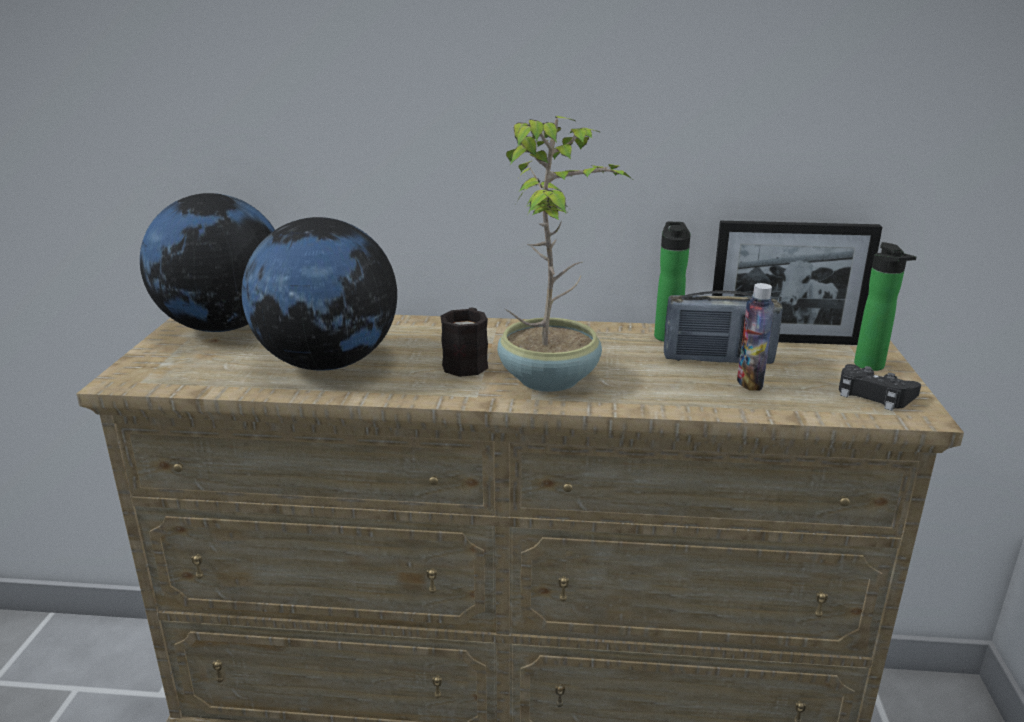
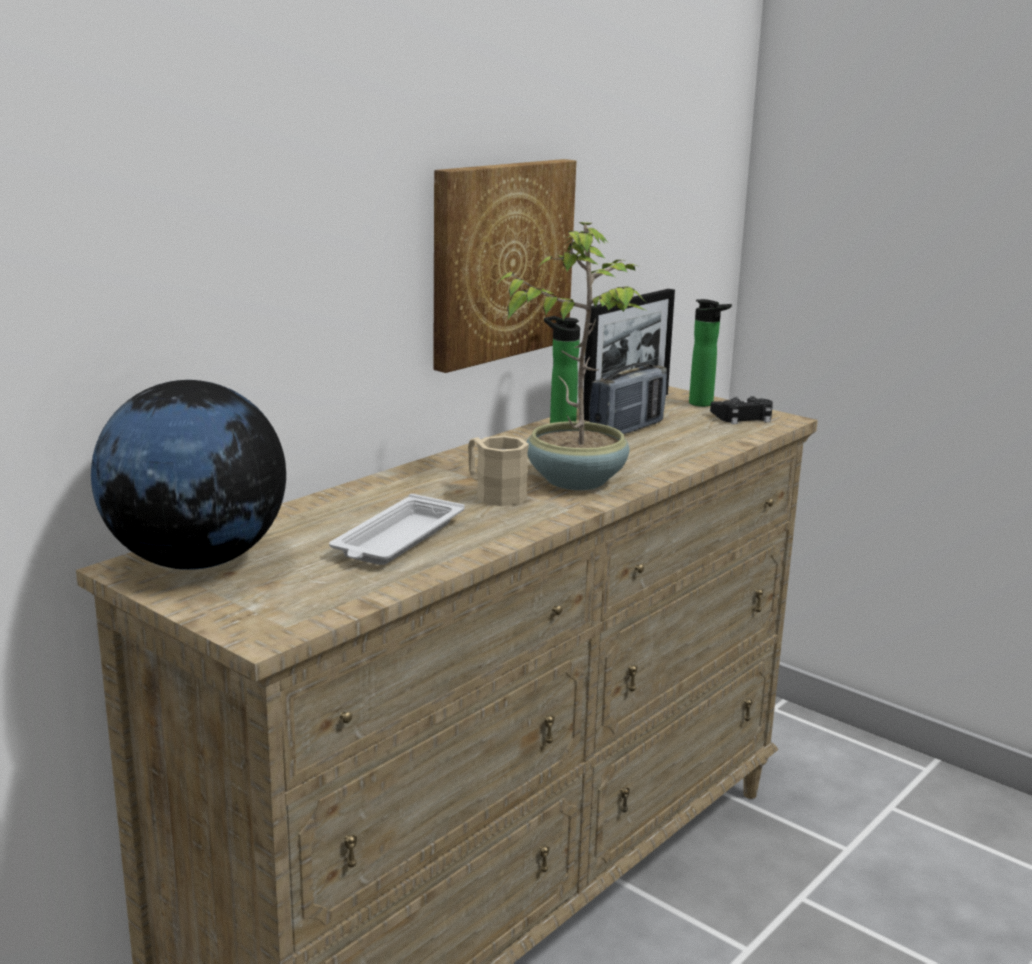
camera: 55 degrees left, 5 degrees down
globe [242,217,397,371] -> white tray [329,494,465,565]
black mug [440,308,488,377] -> beige mug [468,436,529,506]
bottle [737,283,774,391] -> none
none -> picture [433,159,576,373]

